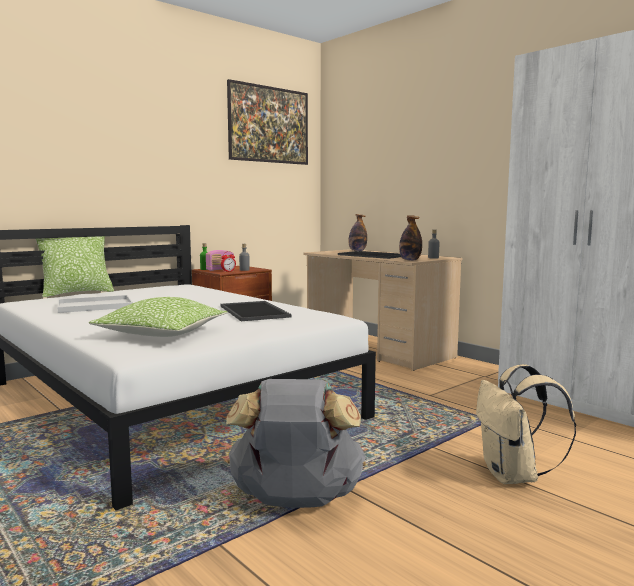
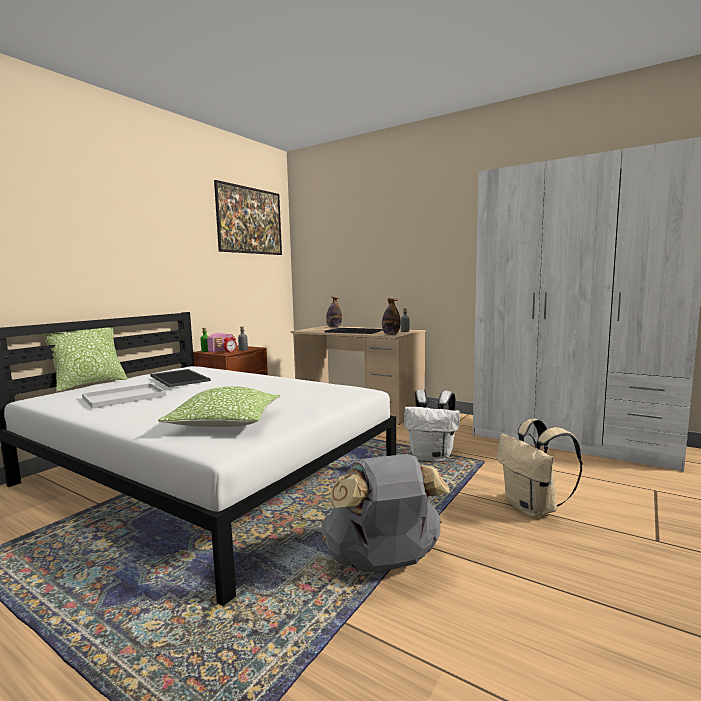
camera: 15 degrees left, 0 degrees up
tray [221,301,291,321] -> tray moved to [150,369,211,387]
none -> white backpack [404,389,460,462]

